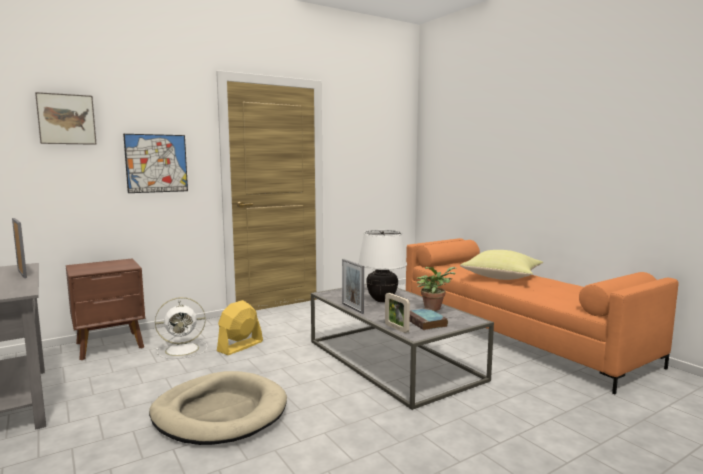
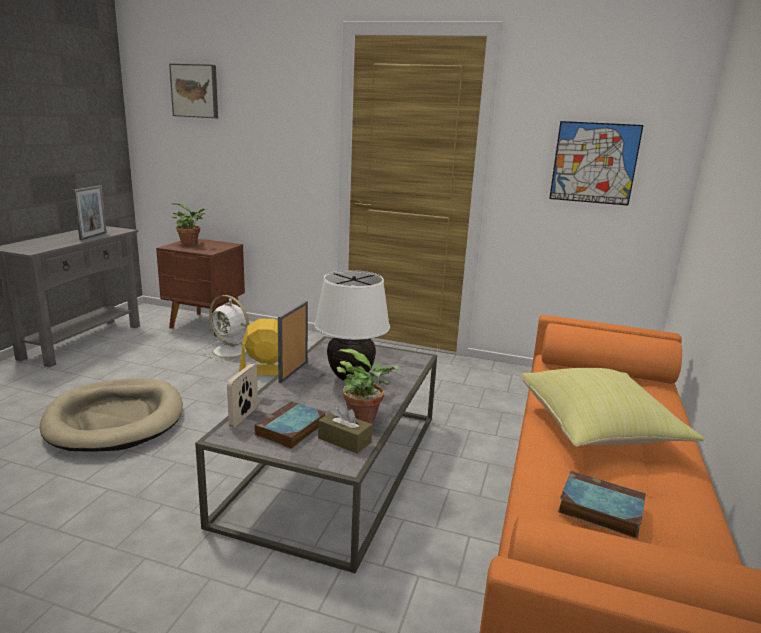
camera: 50 degrees right, 10 degrees up
picture [123,134,188,193] -> picture moved to [549,121,644,206]
none -> potted plant [171,203,207,246]
none -> brown tissue box [318,404,372,454]
none -> book [558,471,646,539]

